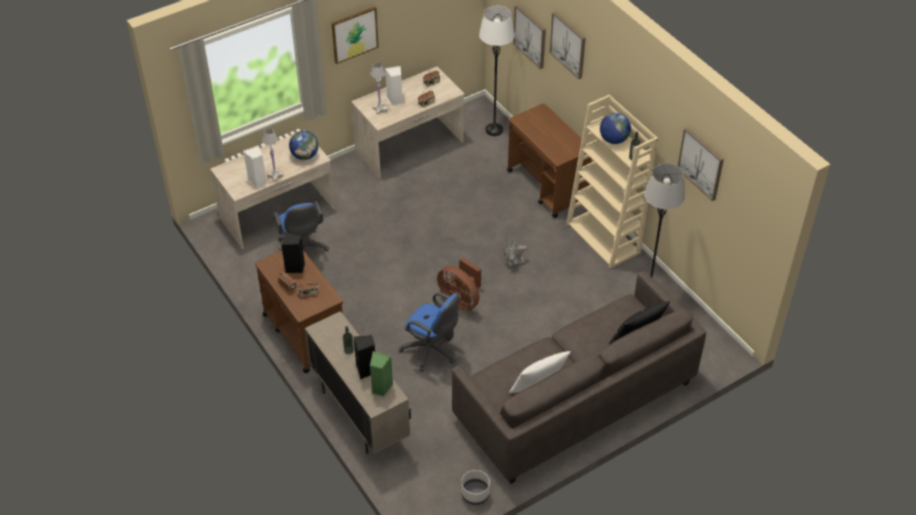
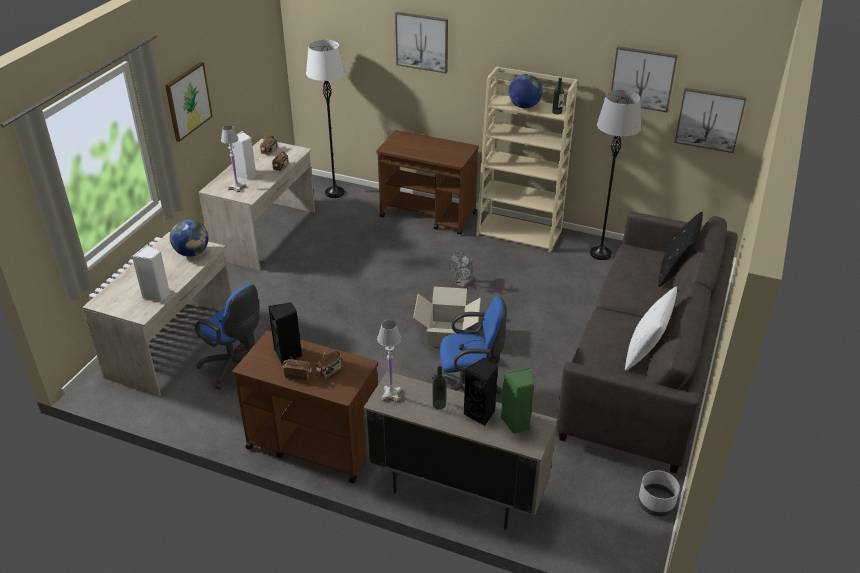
camera: 35 degrees left, 10 degrees down
white table lamp [263,128,283,181] -> white table lamp moved to [377,320,403,403]
brown fan [437,257,481,311] -> cardboard box [413,287,481,347]
picture [513,4,546,69] -> picture moved to [674,88,747,153]

